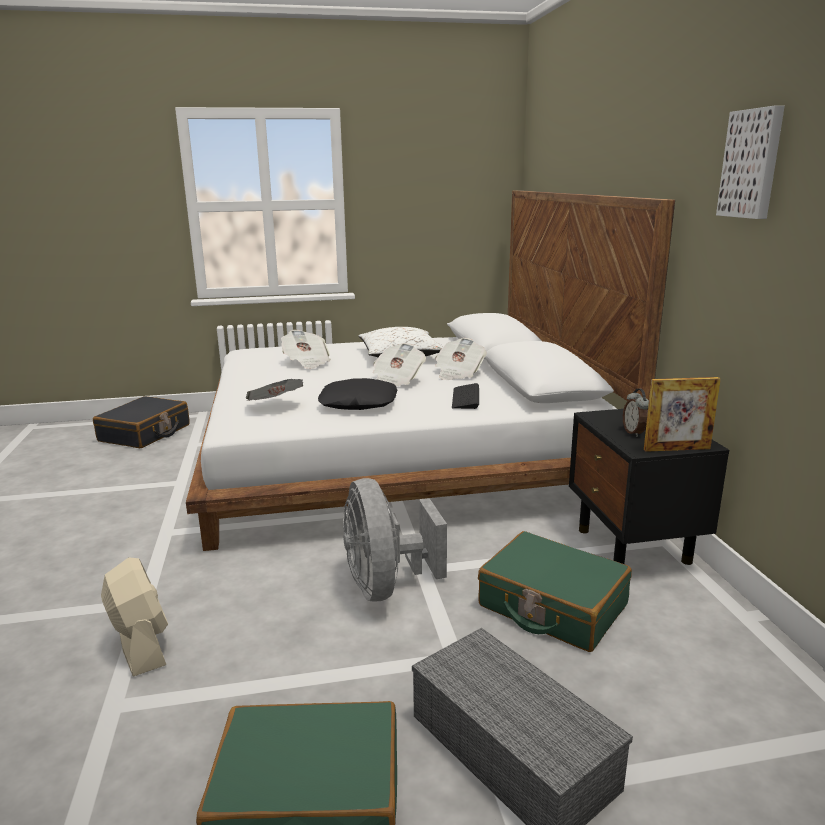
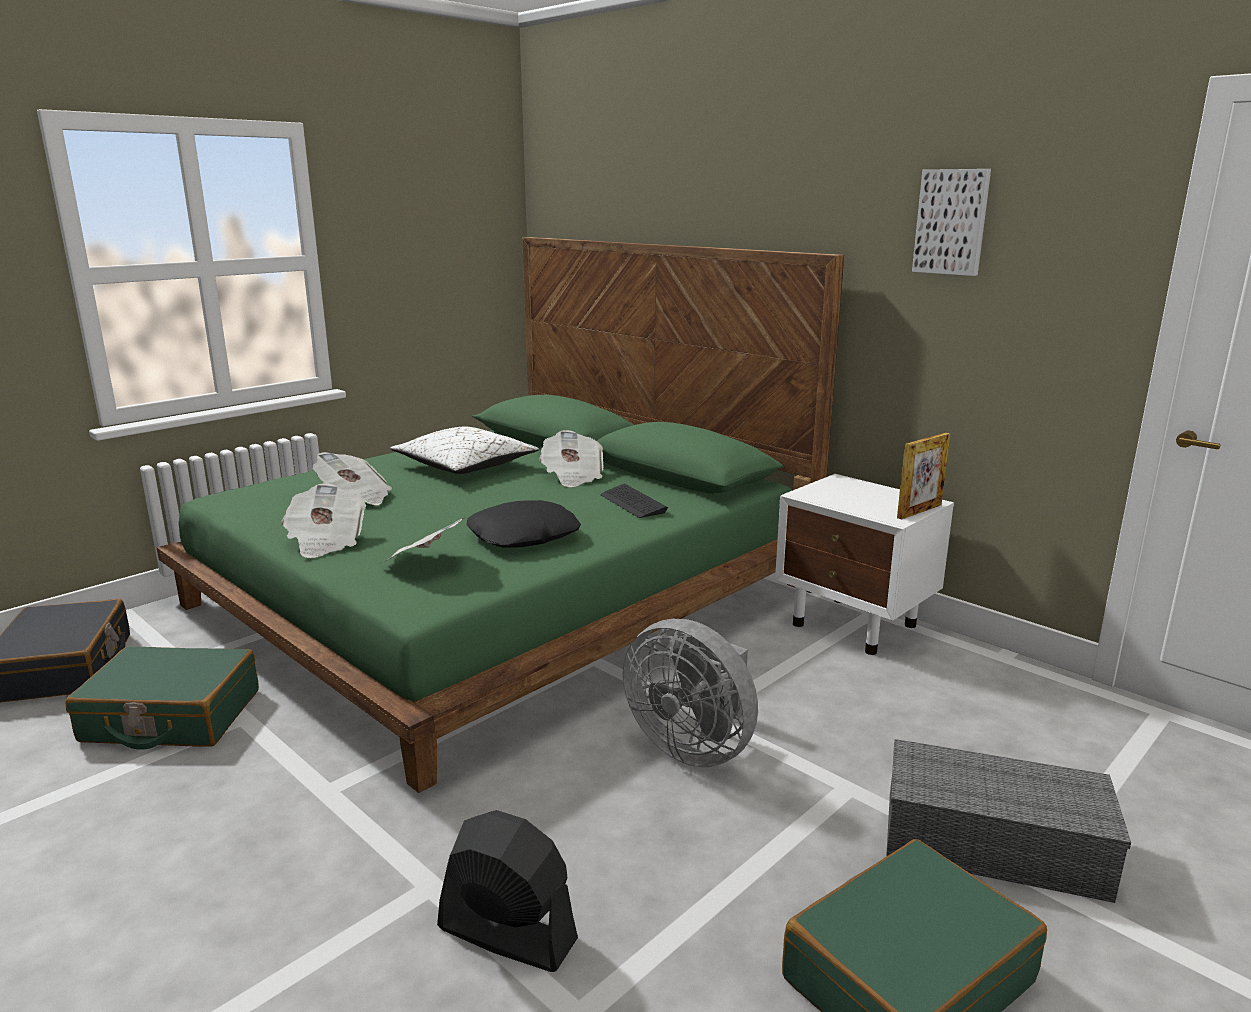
camera: 35 degrees left, 0 degrees up
beige fan [101,557,168,677] -> black fan [437,810,578,972]
white bed [186,190,675,551] -> green bed [157,237,844,793]
newspaper [372,343,426,386] -> newspaper moved to [282,483,366,558]
green suitcase [478,531,632,652] -> green suitcase moved to [65,646,259,750]
black nightstand [569,409,729,565] -> white nightstand [775,474,954,655]
alarm clock [623,389,649,437] -> none

